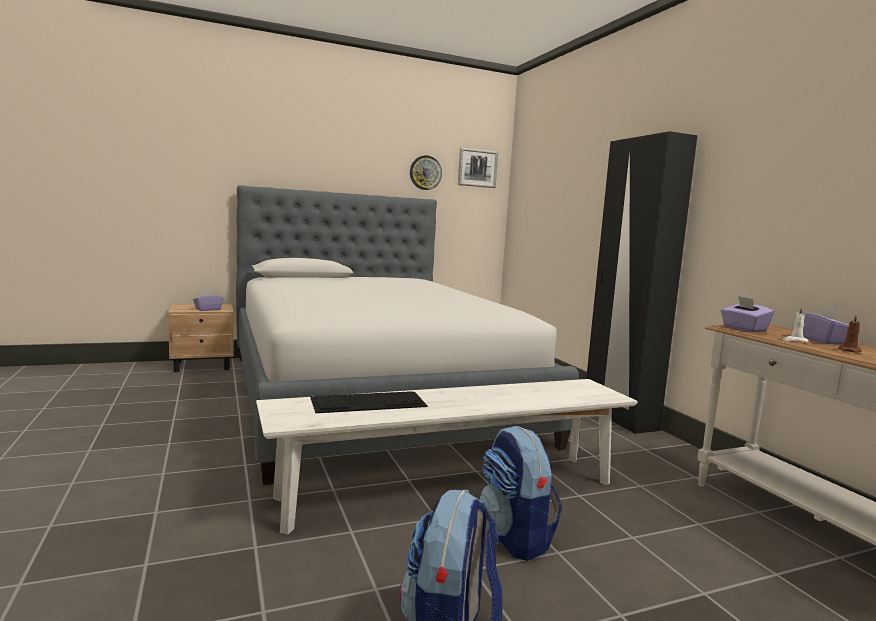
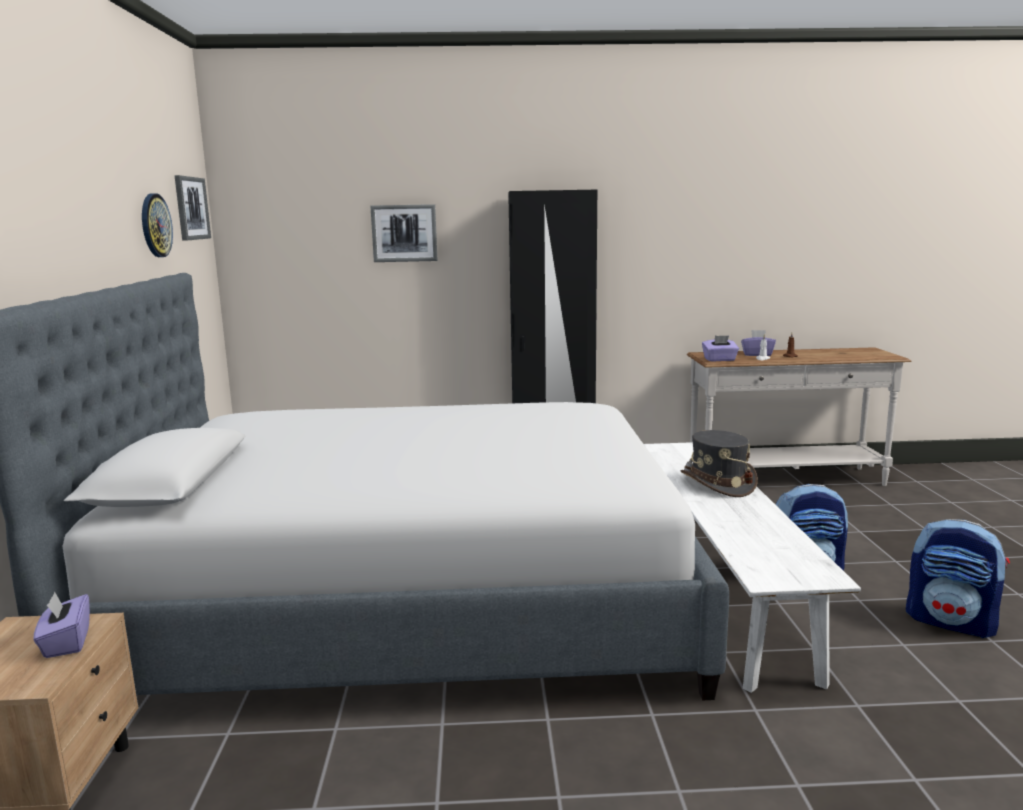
camera: 70 degrees left, 5 degrees up
keyboard [310,391,428,413] -> none
none -> picture [370,204,437,262]
none -> grey hat [681,430,758,497]

